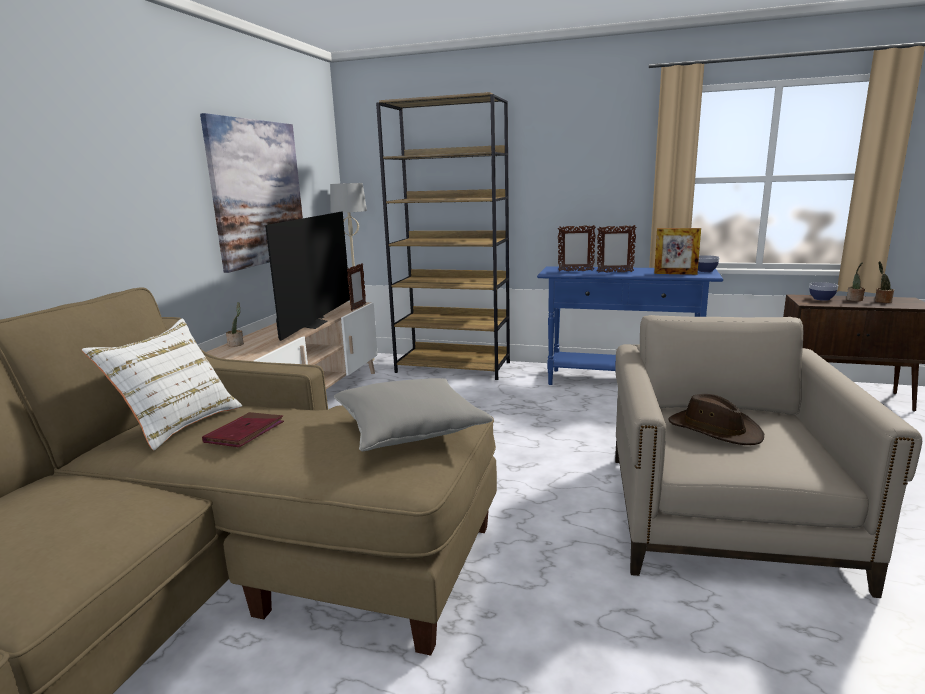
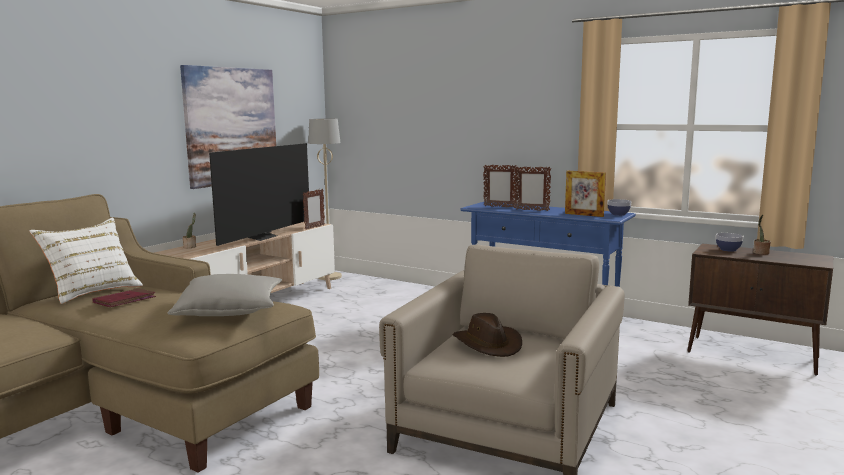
camera: 15 degrees right, 5 degrees down
brown bookcase [376,92,510,380] -> none
potted plant [875,261,894,303] -> none

